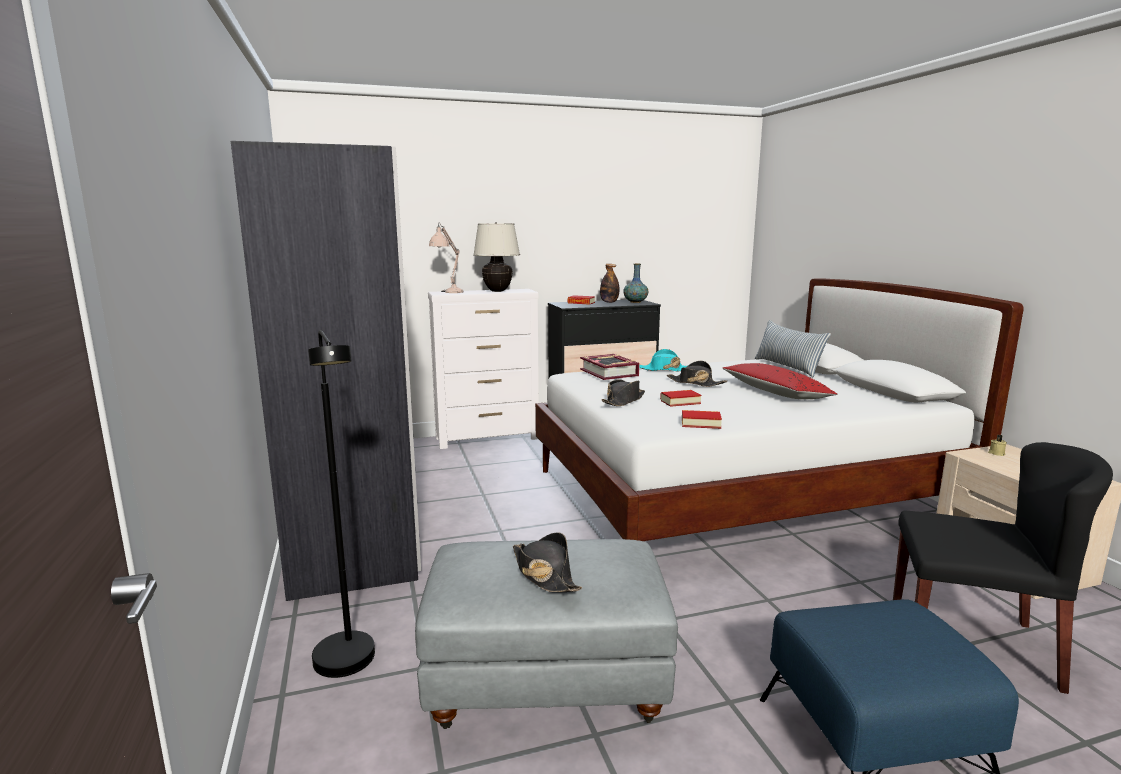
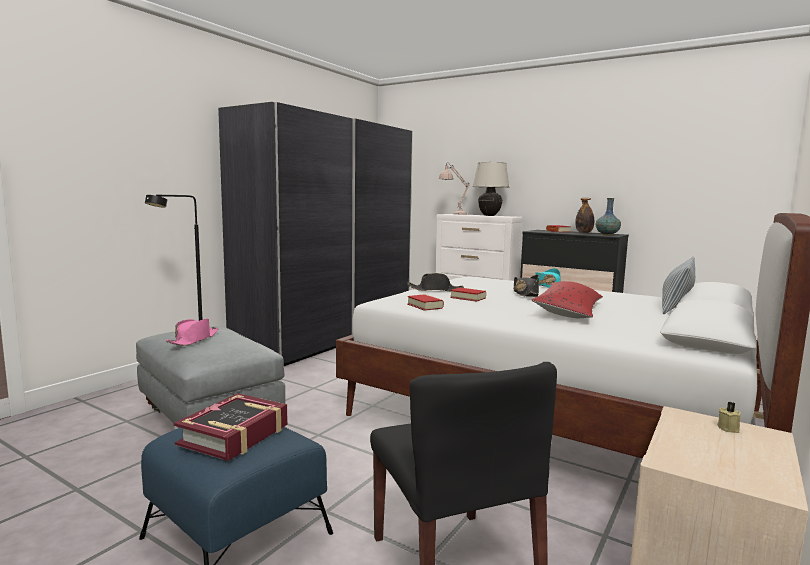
camera: 50 degrees right, 5 degrees down
black hat [513,532,582,592] -> pink hat [166,319,218,346]
book [580,354,639,380] -> book moved to [174,393,288,461]

